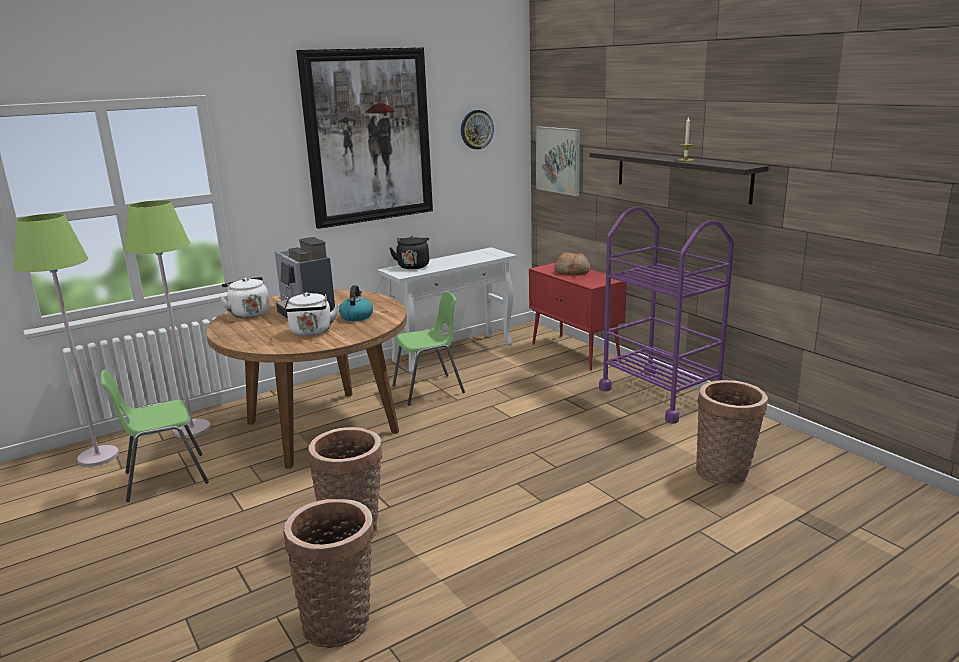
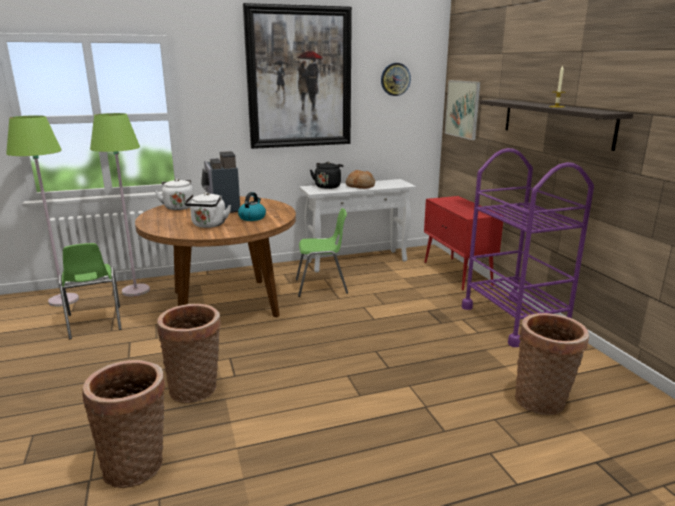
camera: 15 degrees right, 0 degrees up
green chair [101,370,209,502] -> green chair turned 105 degrees counterclockwise [59,243,122,339]
bread [554,252,590,275] -> bread moved to [346,170,375,189]

